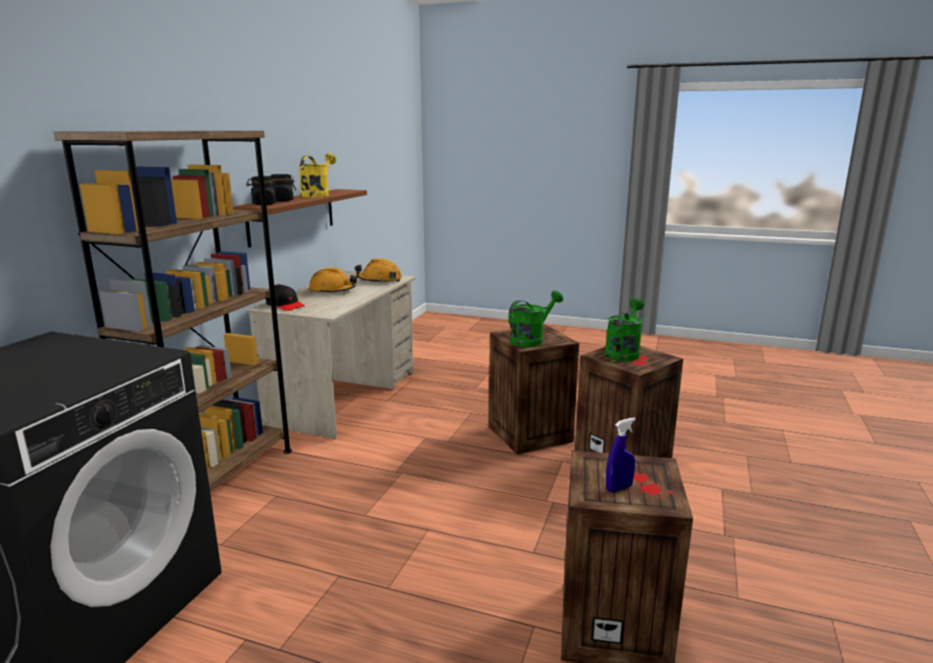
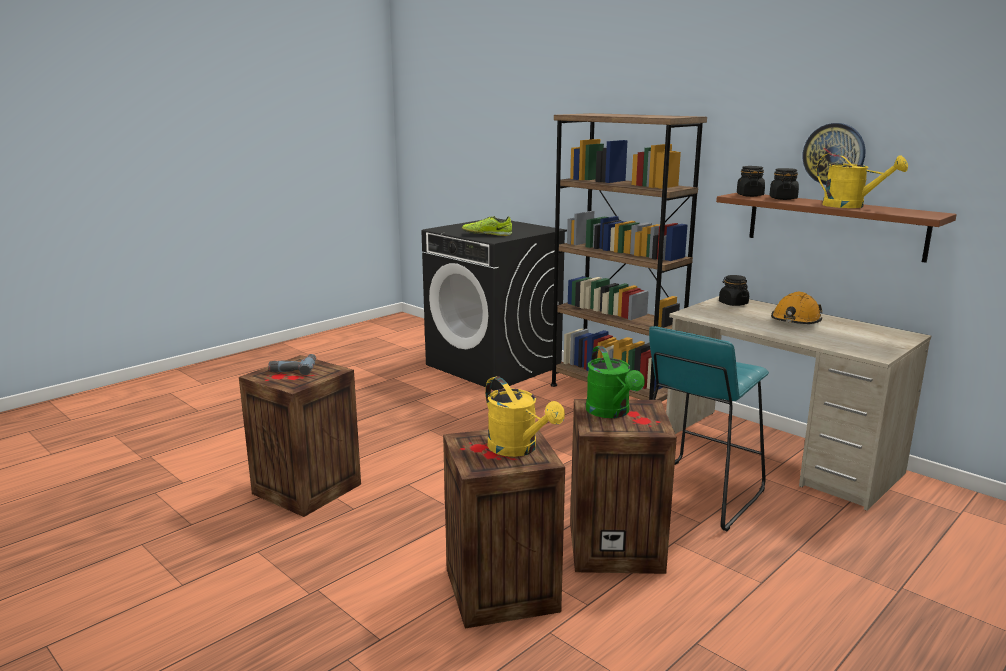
camera: 115 degrees right, 0 degrees up
black cap [266,284,305,311] -> black jar [719,275,749,306]
orange hard hat [355,258,402,283] -> none
green watering can [604,298,644,361] -> yellow watering can [485,376,565,457]
blue spray bottle [606,417,636,492] -> power drill [268,354,316,375]
none -> shoe [462,216,512,236]
none -> turquoise stool [649,326,769,531]
none -> wall clock [803,123,866,185]

